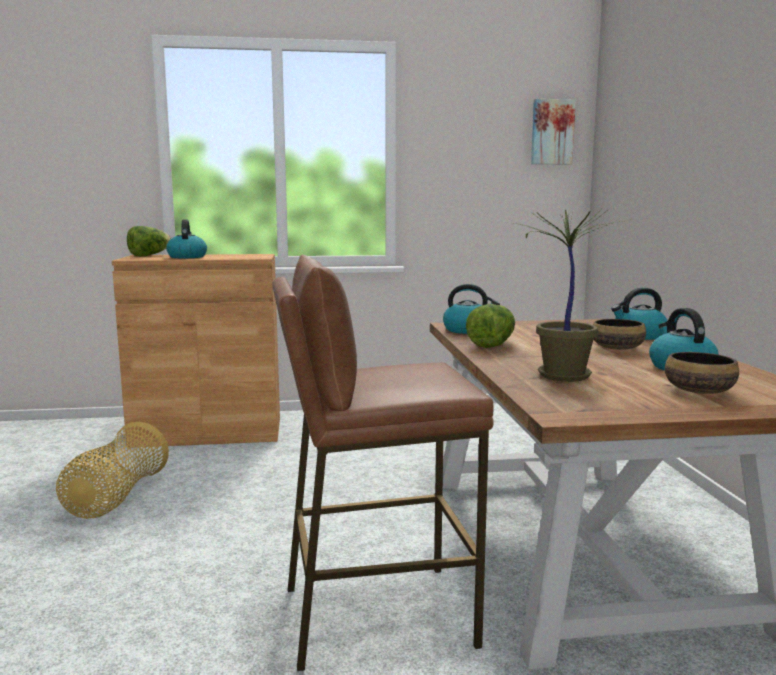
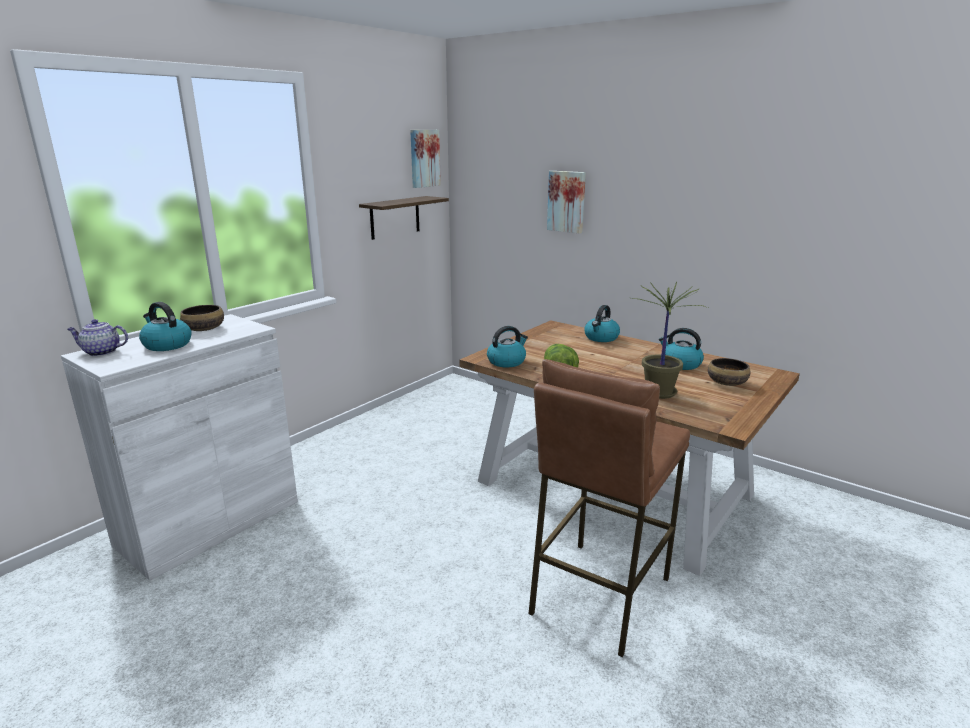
camera: 45 degrees left, 10 degrees up
basket [56,422,169,519] -> none
brown cabinet [112,254,280,448] -> white cabinet [61,314,298,581]
lettuce [127,226,171,256] -> teapot [67,319,128,356]
bowl [593,319,646,350] -> bowl moved to [180,305,224,331]
none -> shelf [359,196,449,240]
none -> picture [547,171,586,234]

